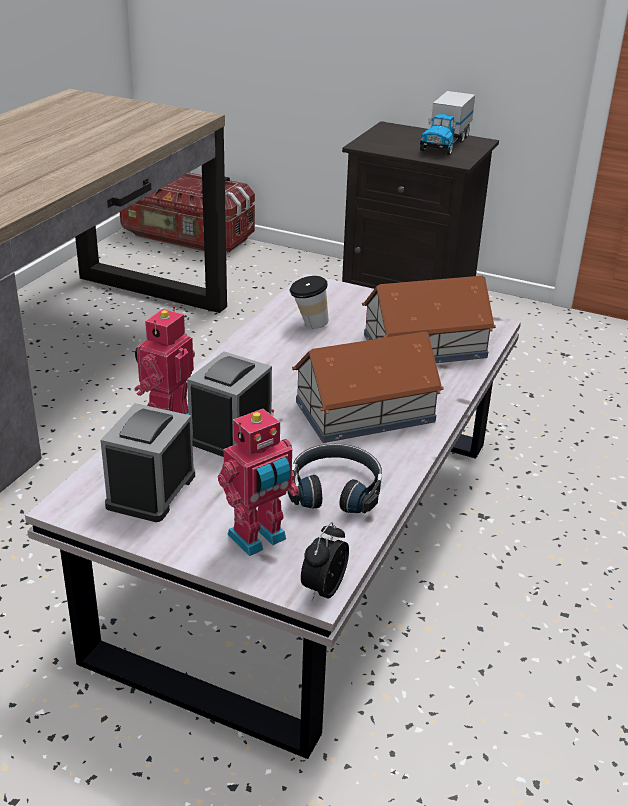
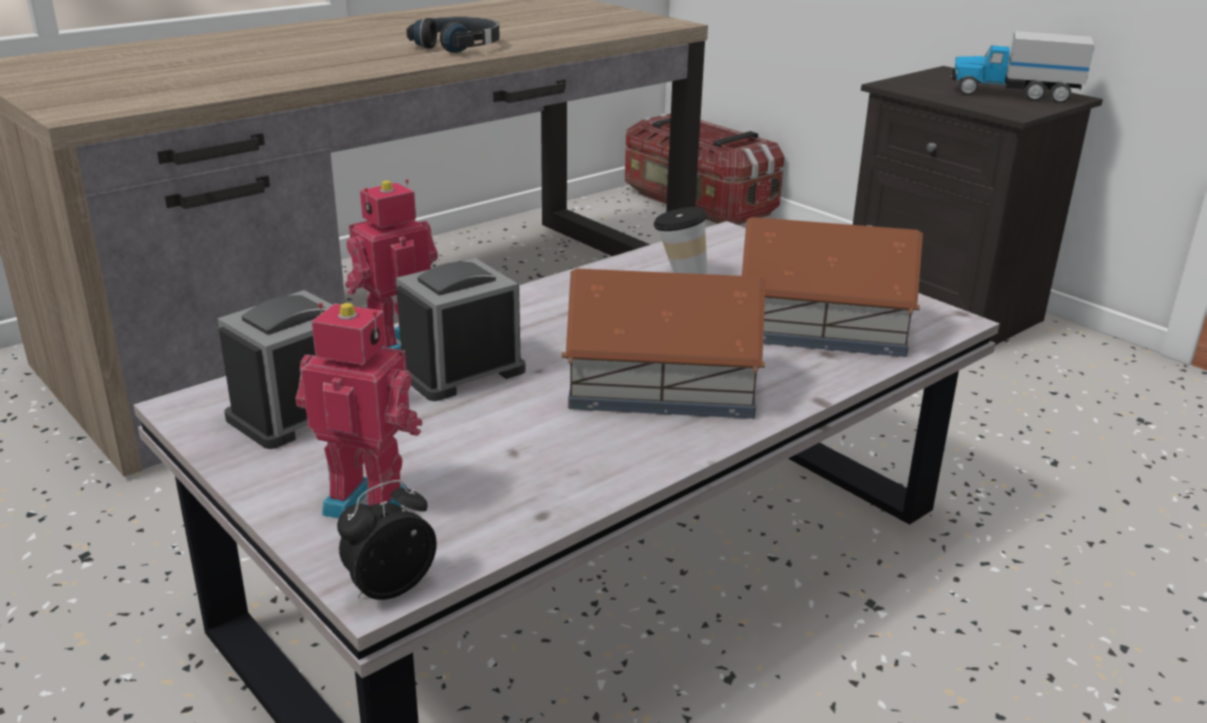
camera: 25 degrees right, 5 degrees down
toy robot [218,409,299,556] -> toy robot turned 150 degrees counterclockwise [295,303,422,519]
black headphones [287,444,382,513] -> black headphones moved to [406,17,500,53]
toy truck [420,91,475,155] -> toy truck turned 60 degrees clockwise [951,31,1095,103]

